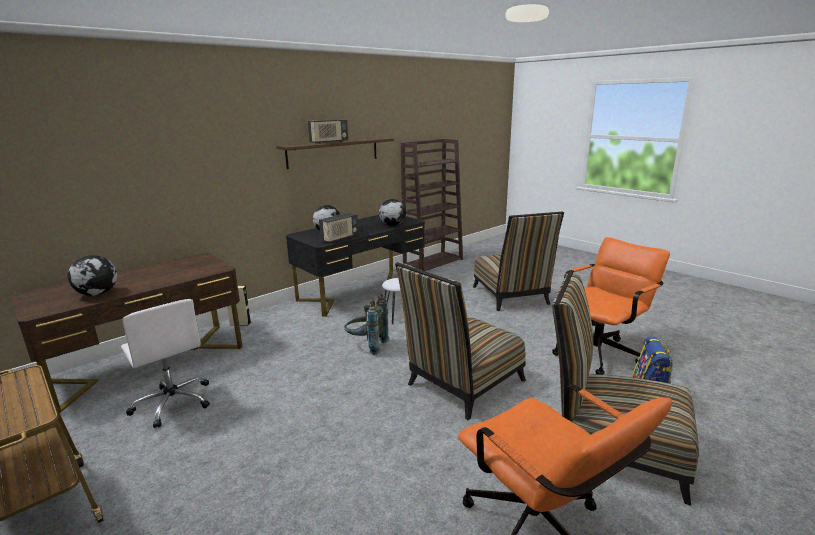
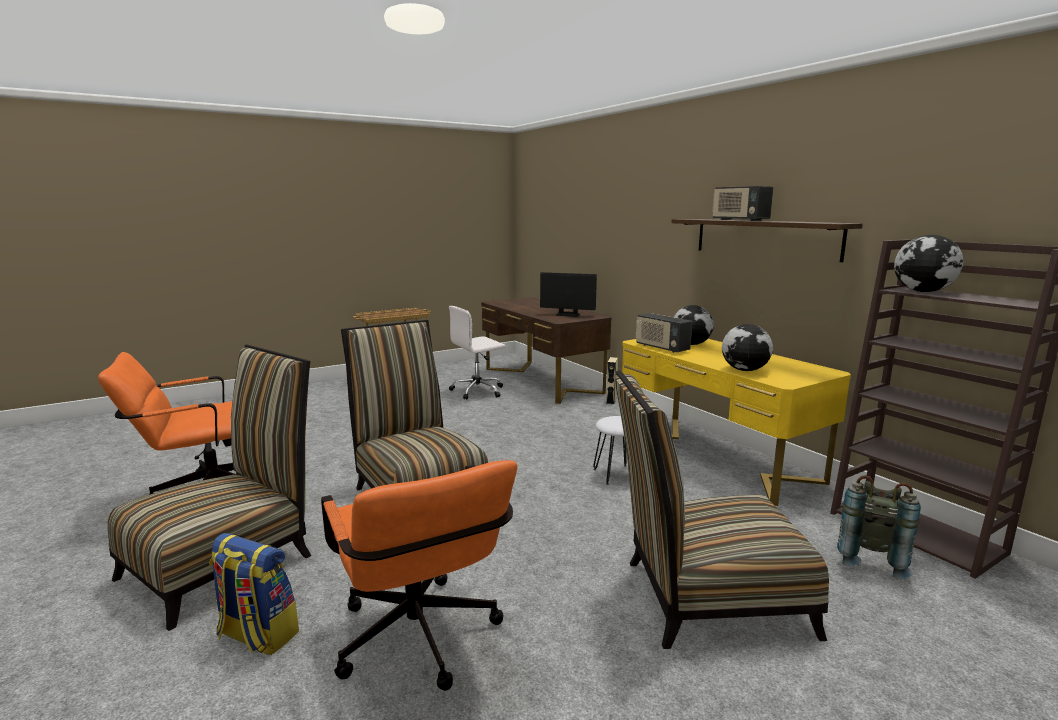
camera: 100 degrees right, 5 degrees down
globe [68,255,117,296] -> globe moved to [894,235,964,292]
black desk [286,215,425,317] -> yellow desk [622,339,851,506]
grey backpack [344,293,389,355] -> grey backpack moved to [837,475,921,579]
none -> monitor [540,272,597,317]

